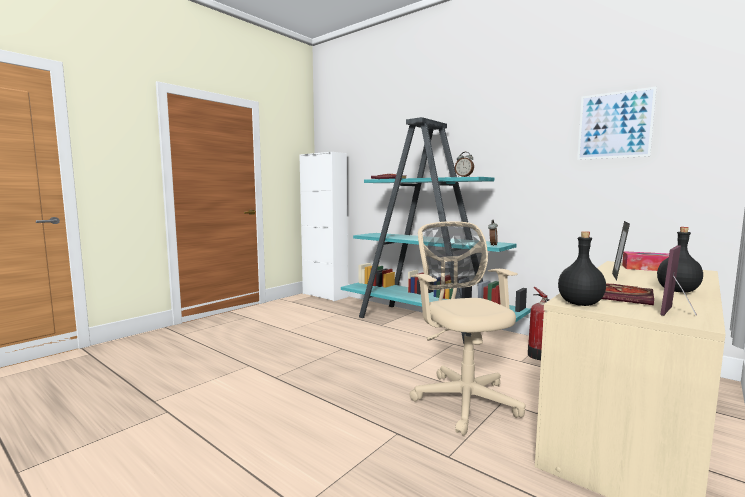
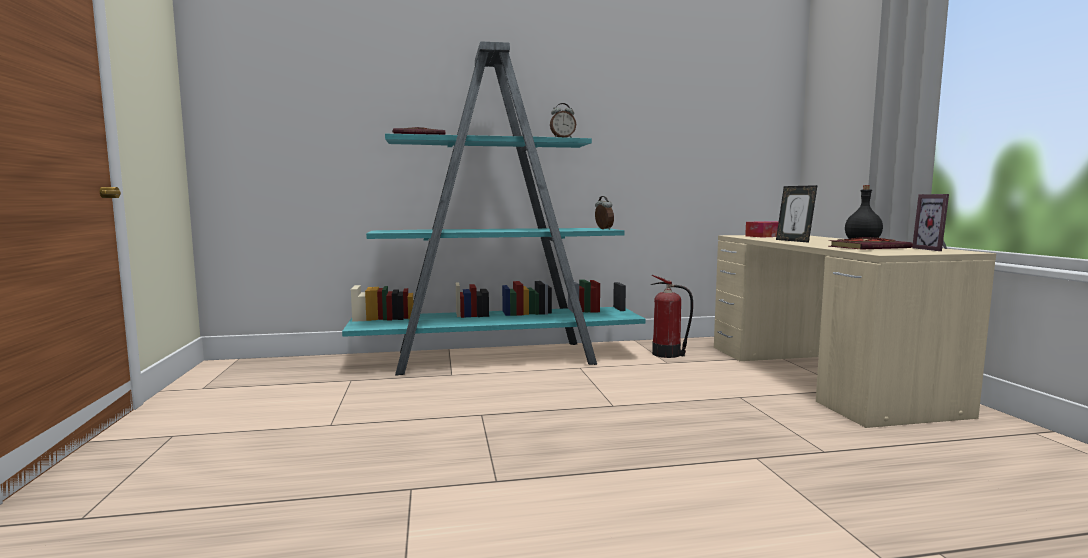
camera: 50 degrees left, 0 degrees up
white cabinet [299,152,348,301] -> none
beige office chair [410,221,526,436] -> none
black bottle [558,231,606,306] -> none
picture [577,86,657,160] -> none

